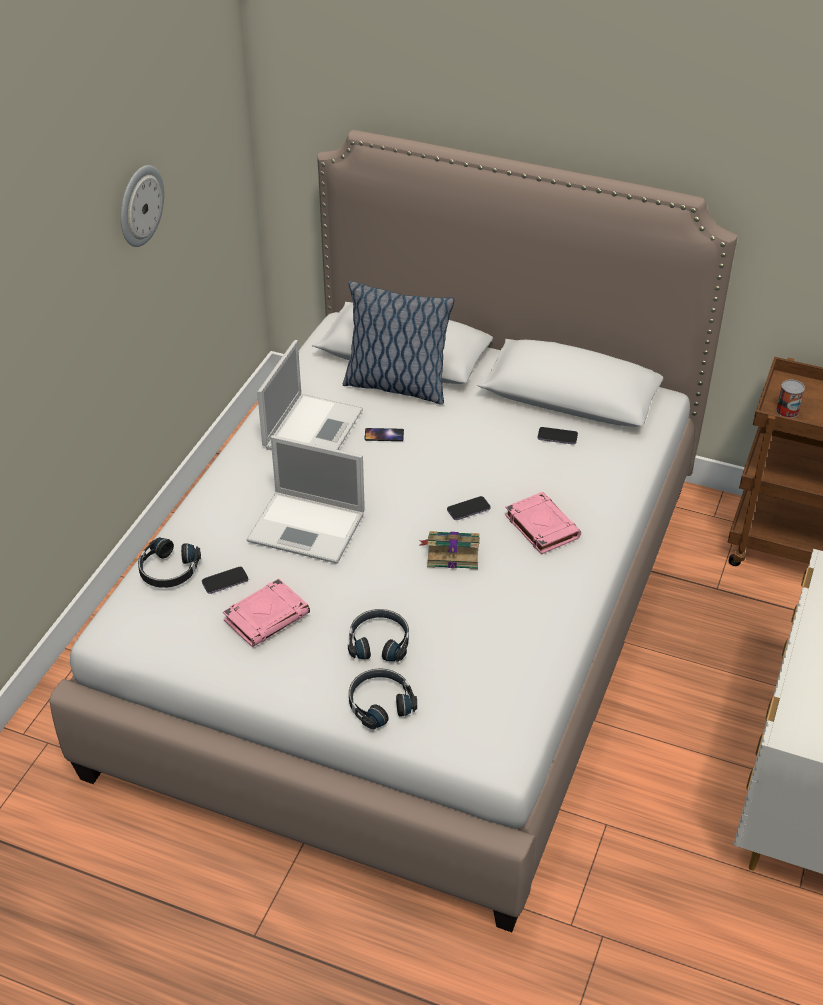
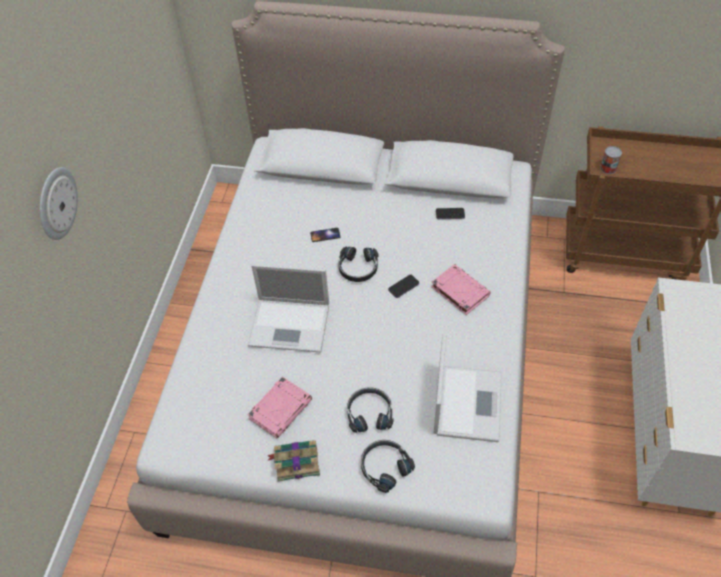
camera: 10 degrees left, 10 degrees up
wall clock [121,165,164,247] -> wall clock moved to [40,167,78,240]
black headphones [138,537,201,588] -> black headphones moved to [338,247,378,282]
phone [202,567,248,594] -> none
laptop [257,340,363,451] -> laptop moved to [434,333,502,442]
pillow [343,281,454,405] -> none
book [419,531,480,570] -> book moved to [267,440,320,482]

